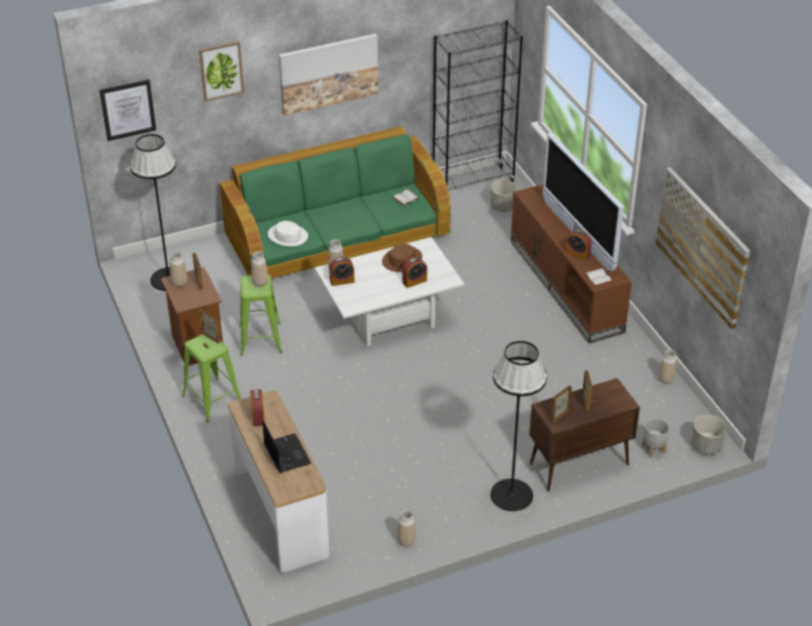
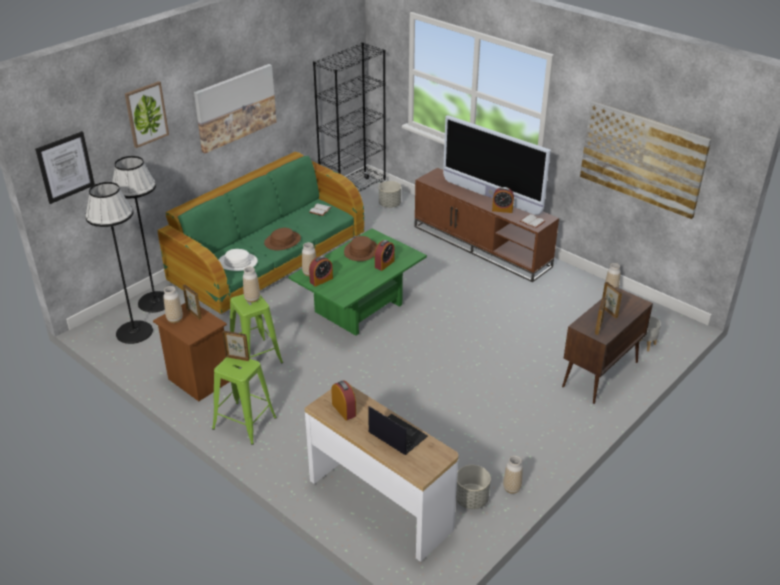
camera: 25 degrees left, 5 degrees down
white coffee table [315,237,464,346] -> green coffee table [288,229,427,336]
black floor lamp [490,341,547,511] -> black floor lamp moved to [112,156,165,313]
grey planter [691,415,726,455] -> grey planter moved to [456,465,491,509]
none -> brown hat [264,228,301,250]

